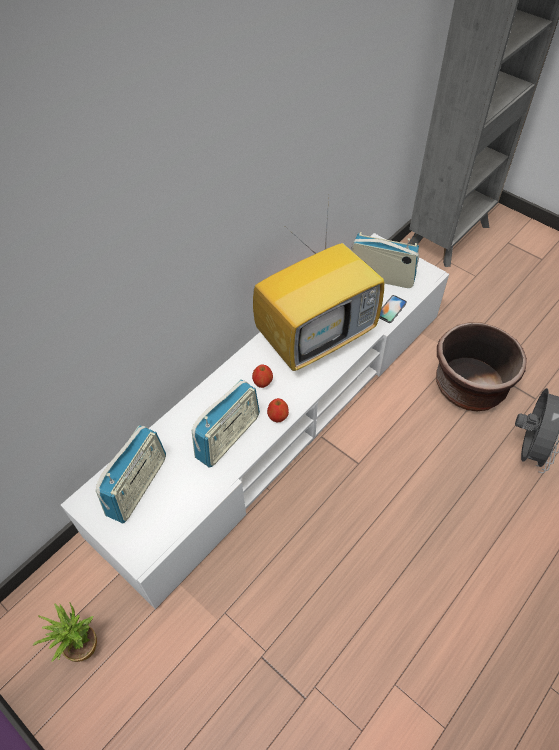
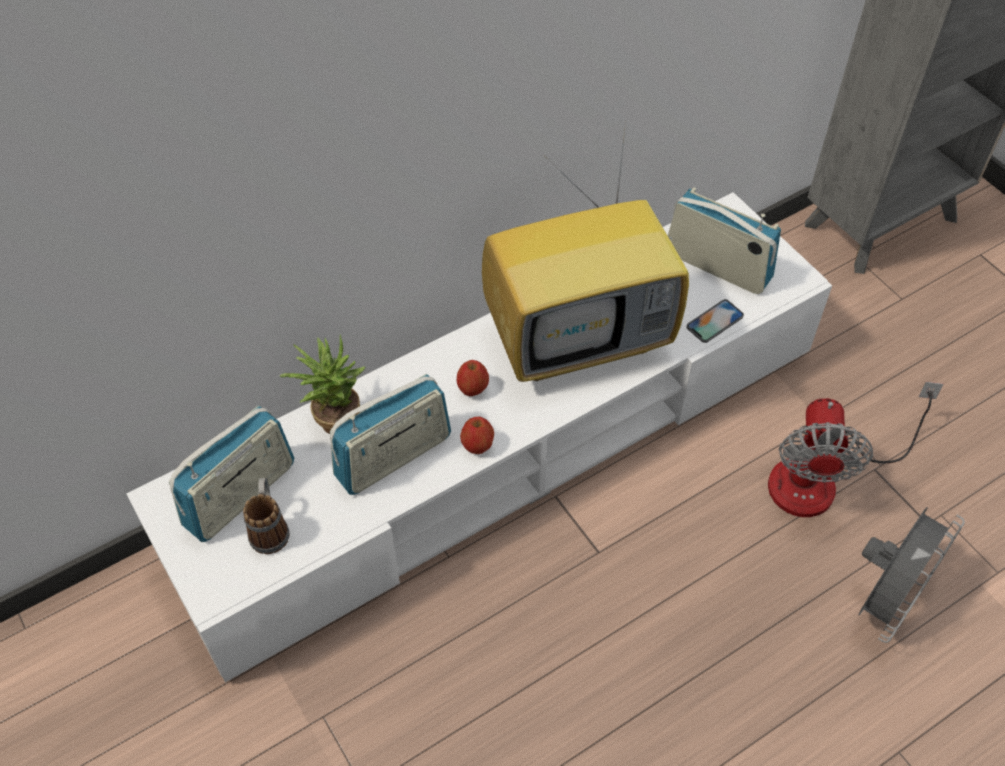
camera: 15 degrees right, 0 degrees up
potted plant [33,603,97,662] -> potted plant moved to [280,334,365,434]
brown planter [436,322,527,411] -> fan [768,382,944,517]
none -> mug [243,478,289,554]

